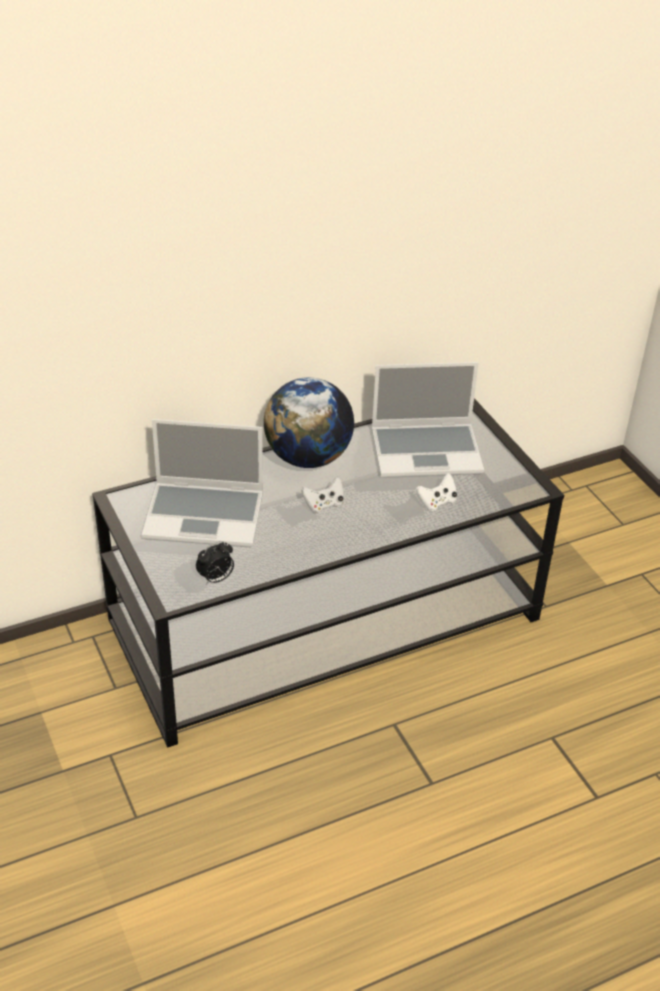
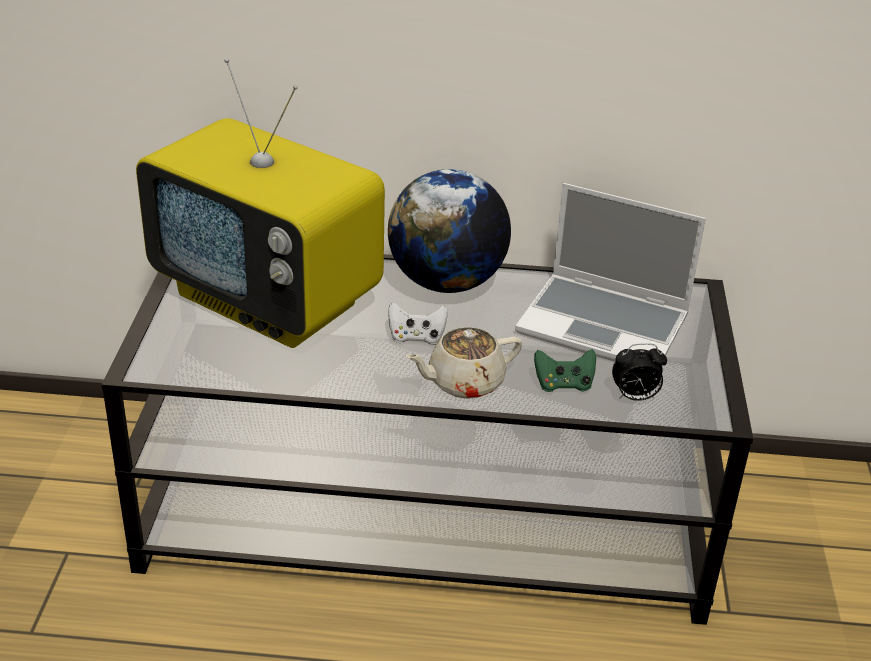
camera: 30 degrees right, 5 degrees down
laptop [142,419,263,547] -> television [136,58,385,348]
alarm clock [196,541,234,585] -> alarm clock moved to [612,343,667,401]
white game controller [416,473,457,511] -> green game controller [534,349,596,392]
none -> beige teapot [406,327,522,399]

